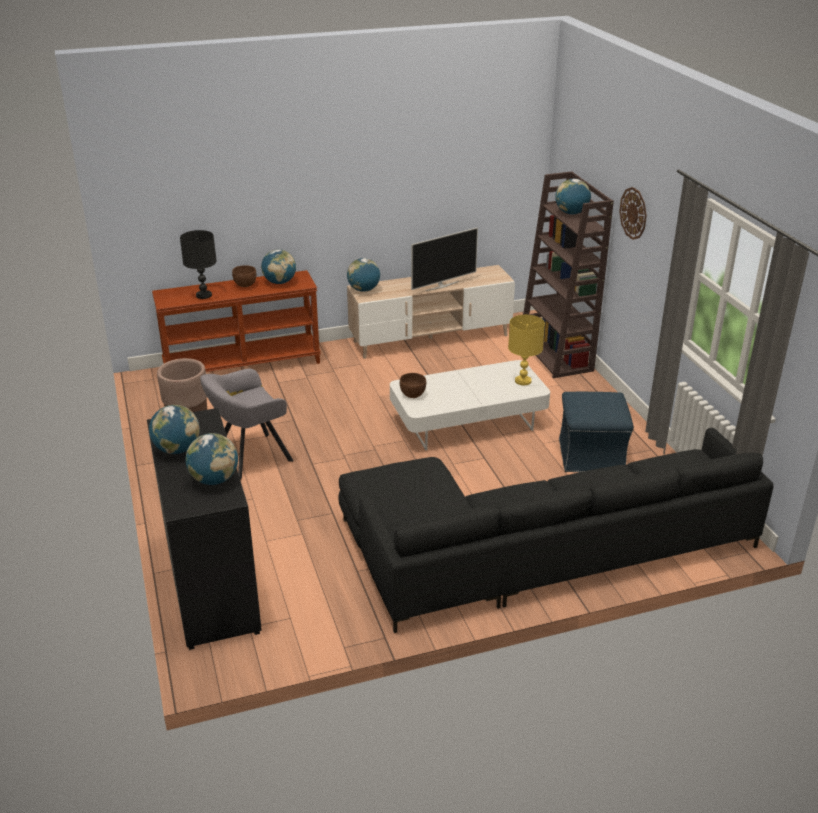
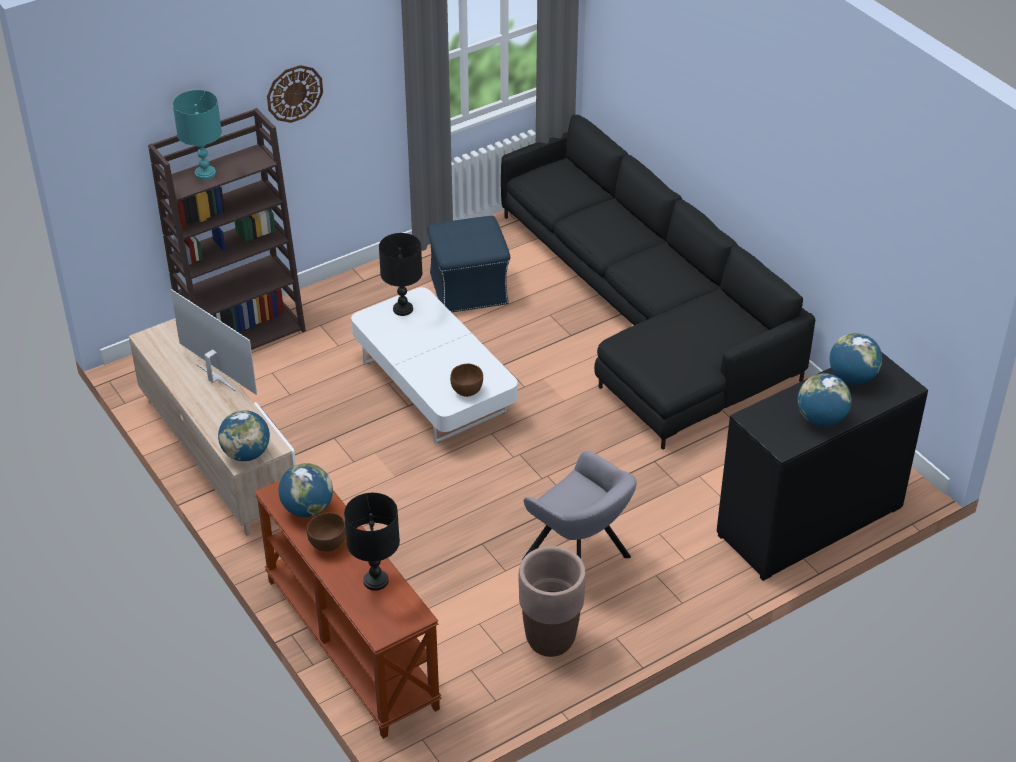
camera: 105 degrees left, 10 degrees up
yellow table lamp [508,315,545,385] -> black table lamp [379,233,422,316]
globe [555,179,591,215] -> turquoise table lamp [173,90,222,180]

